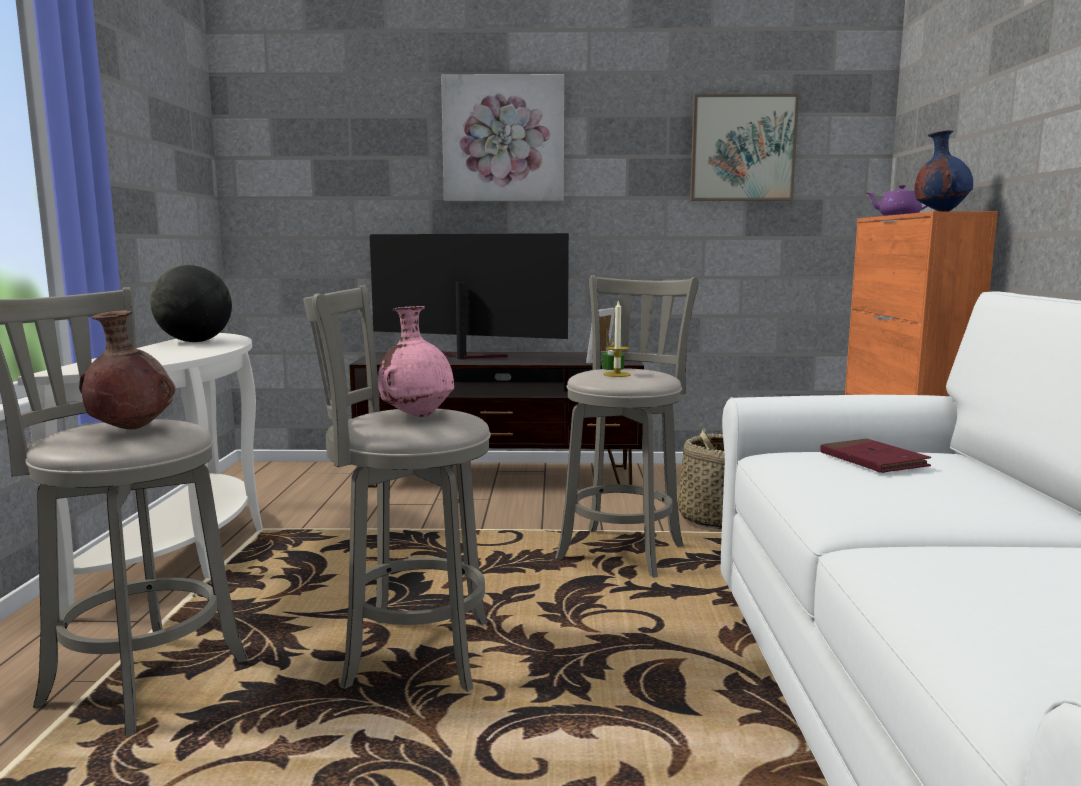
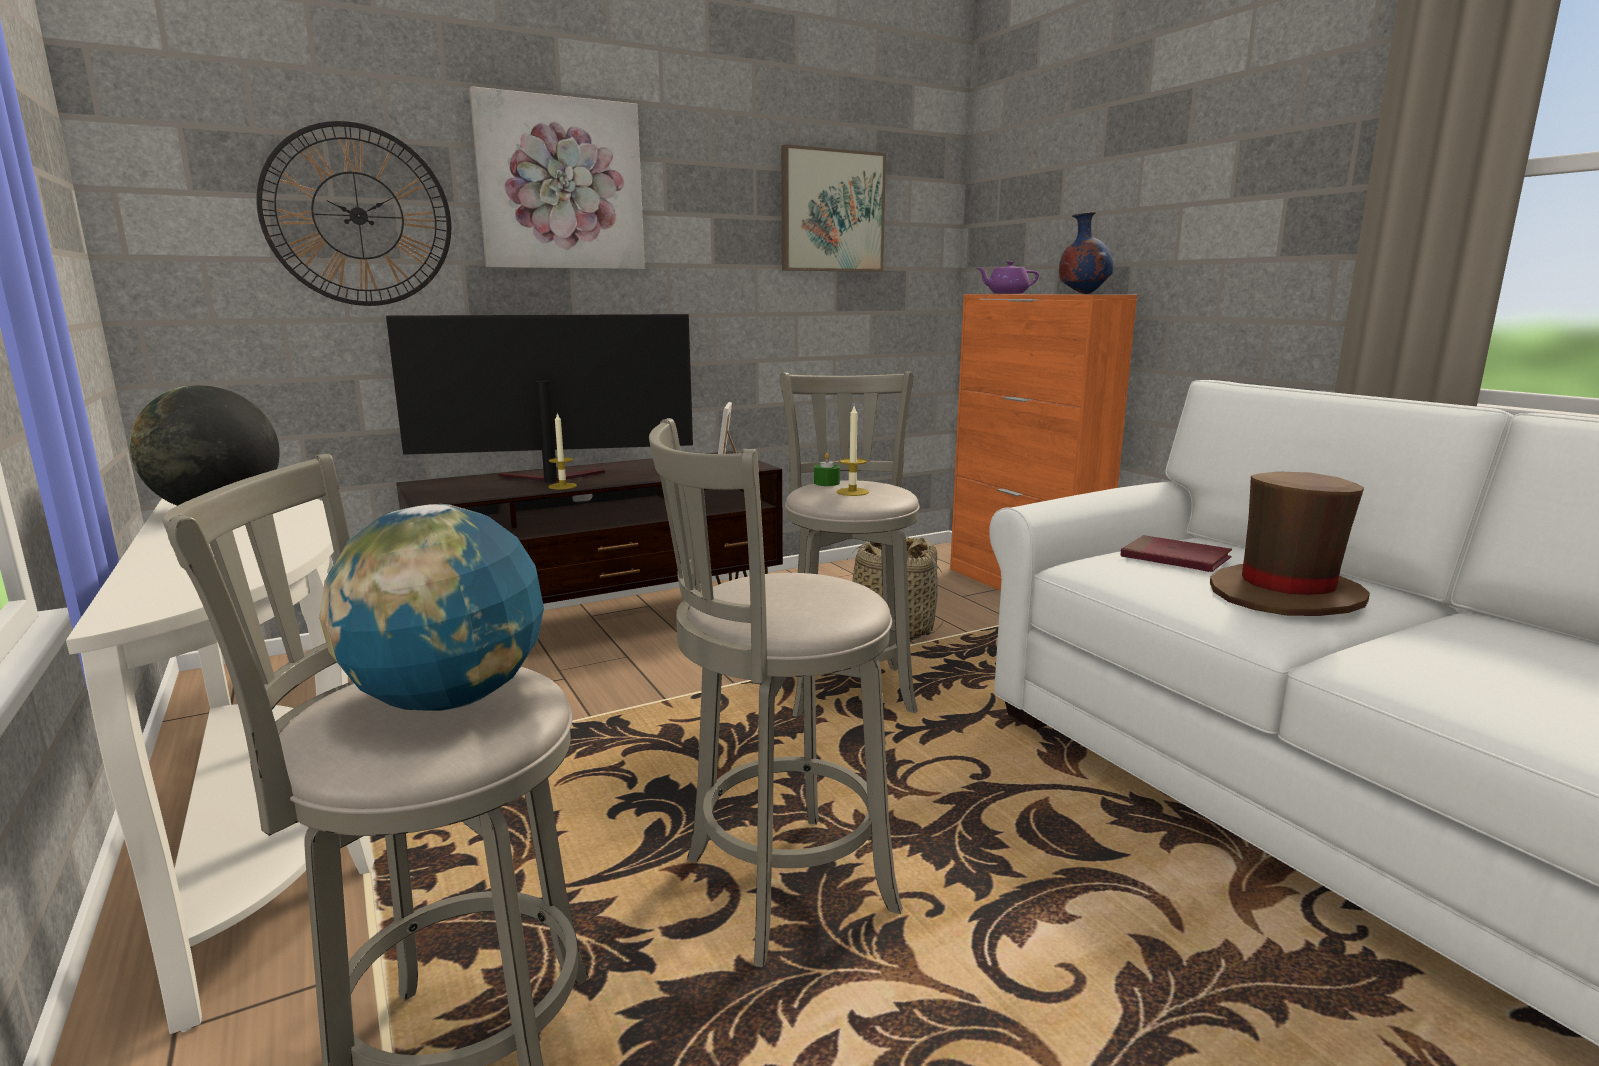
camera: 30 degrees left, 5 degrees up
brown vase [79,310,176,429] -> globe [319,504,544,711]
pink vase [378,306,454,418] -> none
none -> wall clock [256,121,451,306]
none -> candle [549,413,577,489]
none -> brown hat [1210,471,1370,616]

